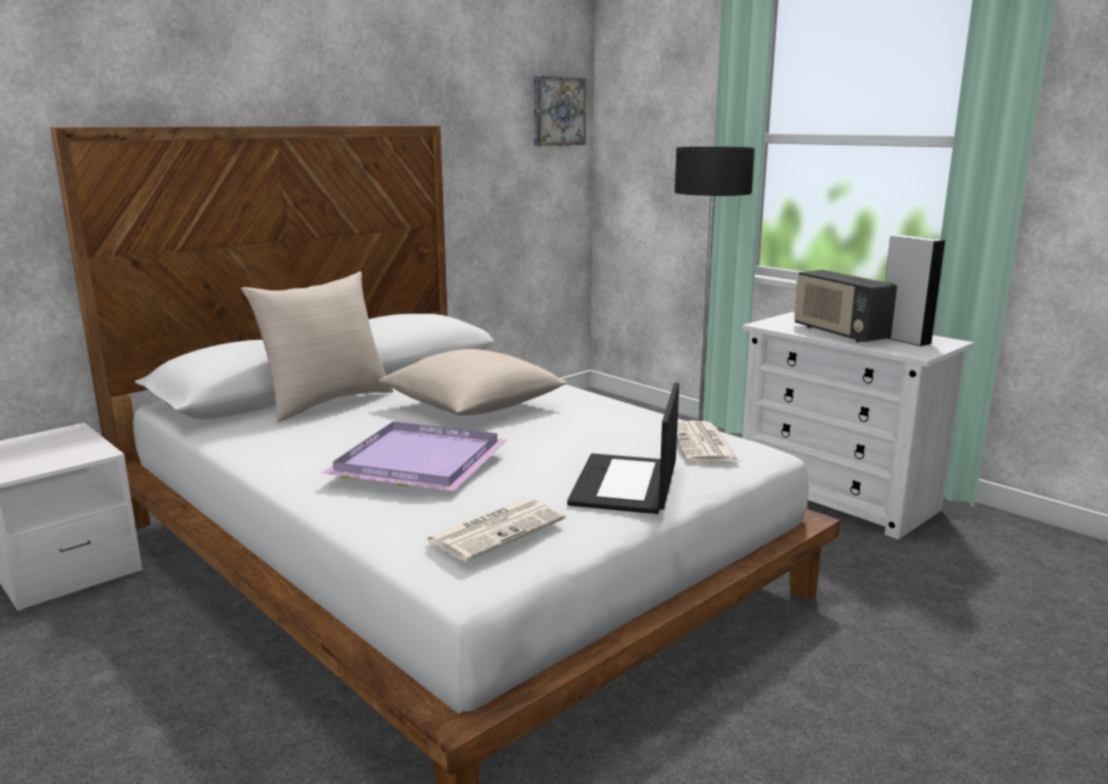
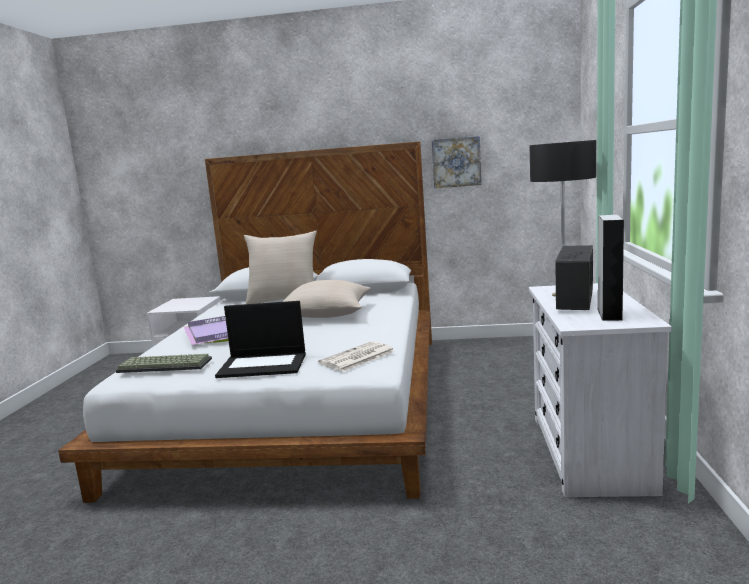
camera: 50 degrees right, 5 degrees down
newspaper [425,498,566,562] -> keyboard [116,354,212,373]
picture [533,76,586,146] -> picture moved to [432,136,481,188]
laptop [567,383,679,514] -> laptop turned 150 degrees counterclockwise [215,301,306,378]

